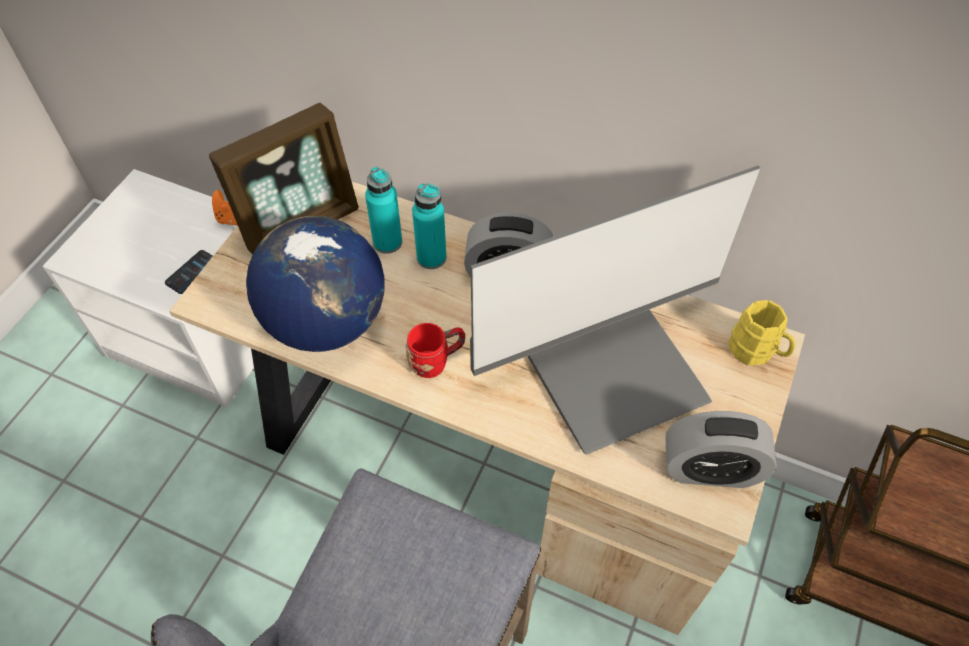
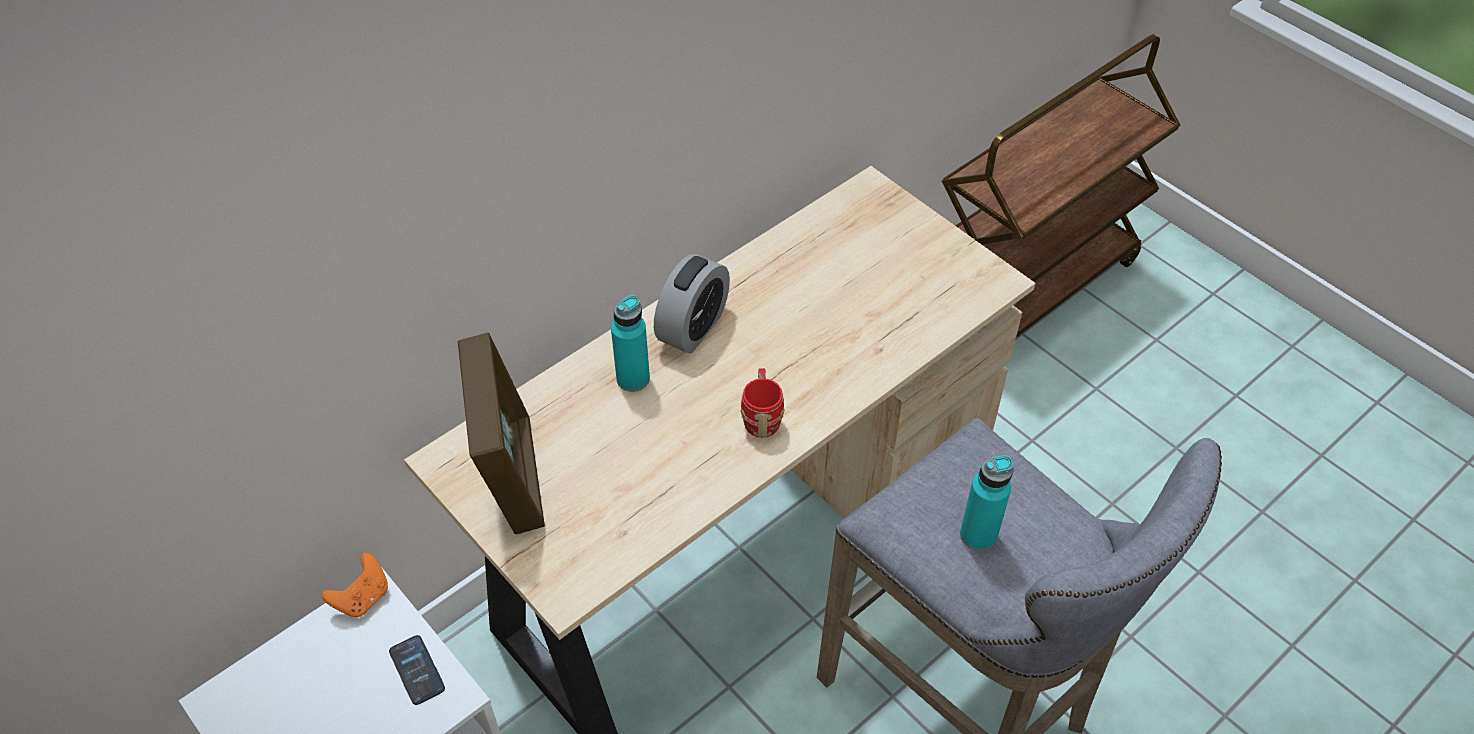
camera: 65 degrees left, 5 degrees down
globe [246,216,385,352] -> none
turquoise bottle [365,167,402,254] -> turquoise bottle moved to [960,455,1014,551]
monitor [470,166,761,455] -> none
alarm clock [666,411,777,488] -> none
yellow mug [728,300,795,366] -> none

